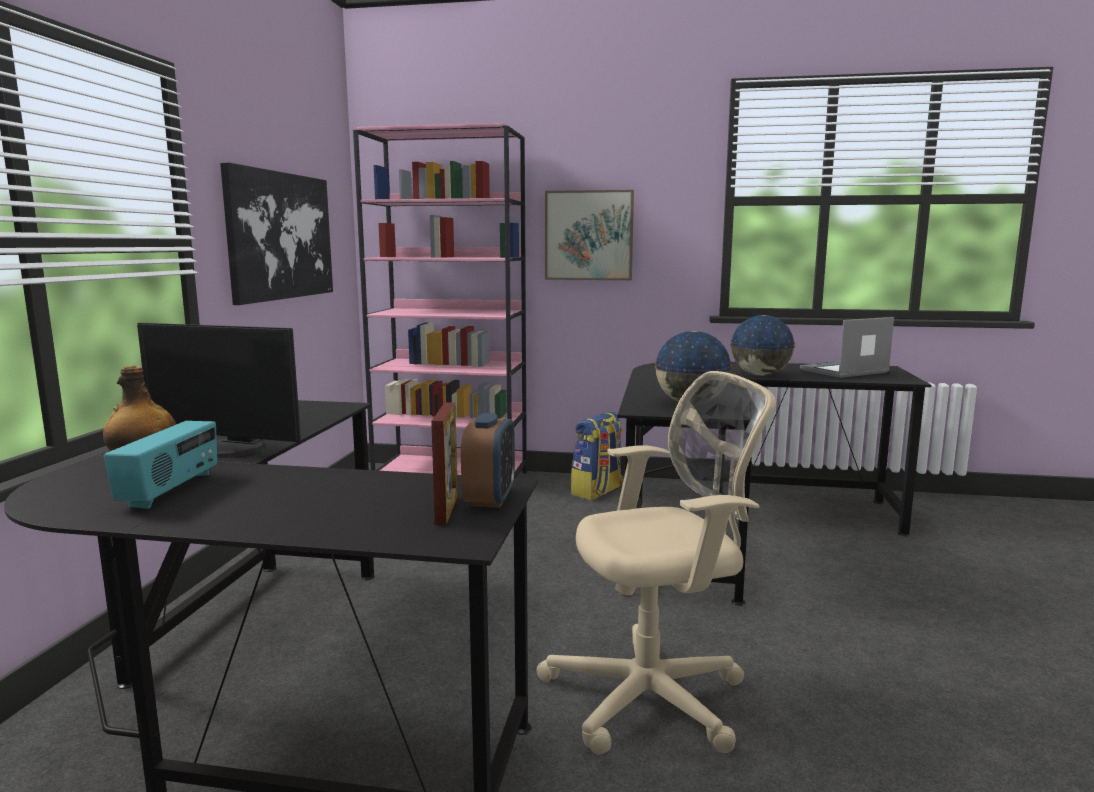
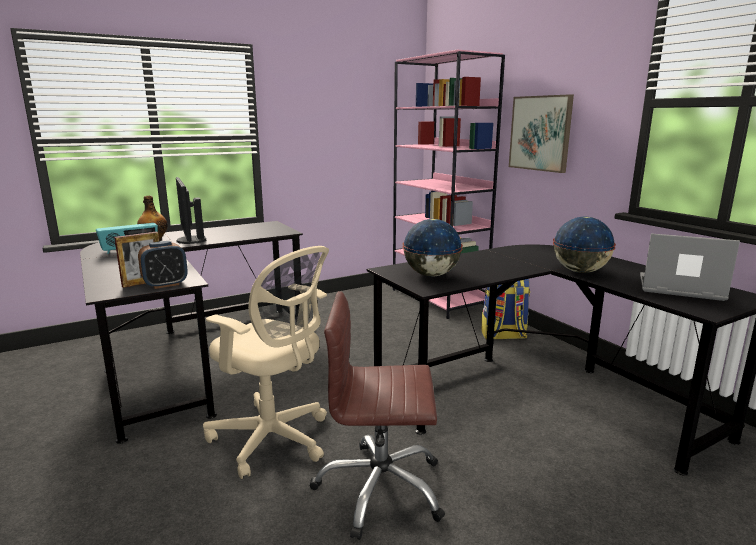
camera: 50 degrees right, 5 degrees up
picture [220,162,333,305] -> none
none -> brown office chair [310,291,445,540]

